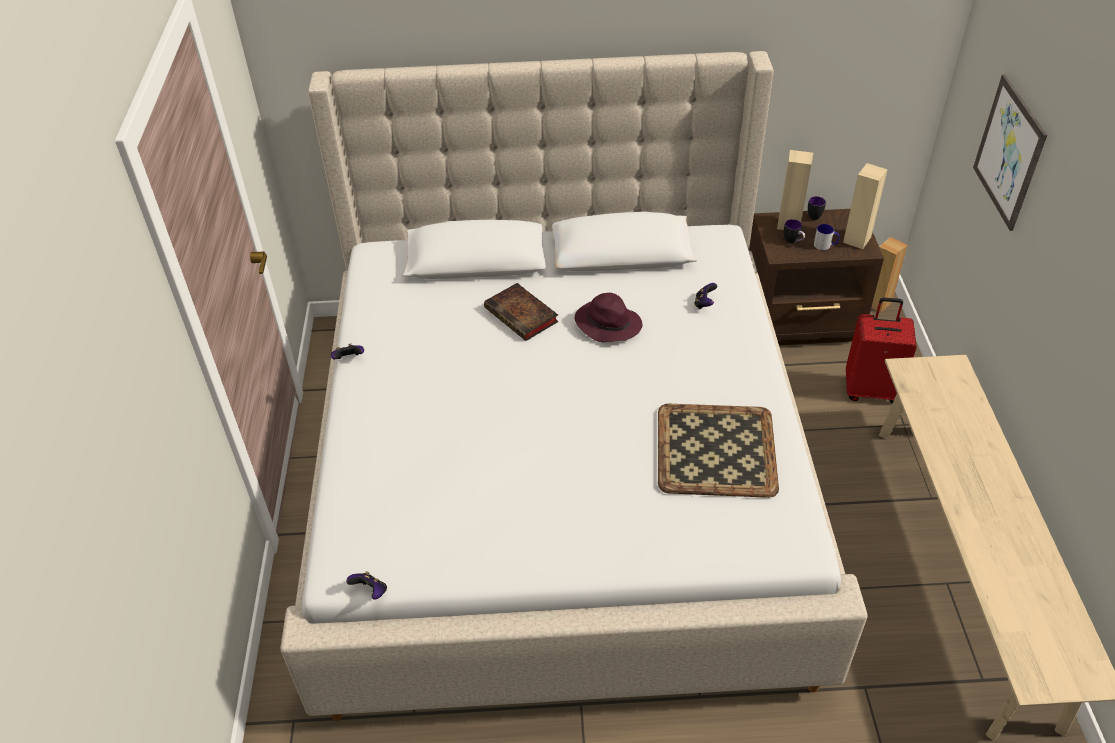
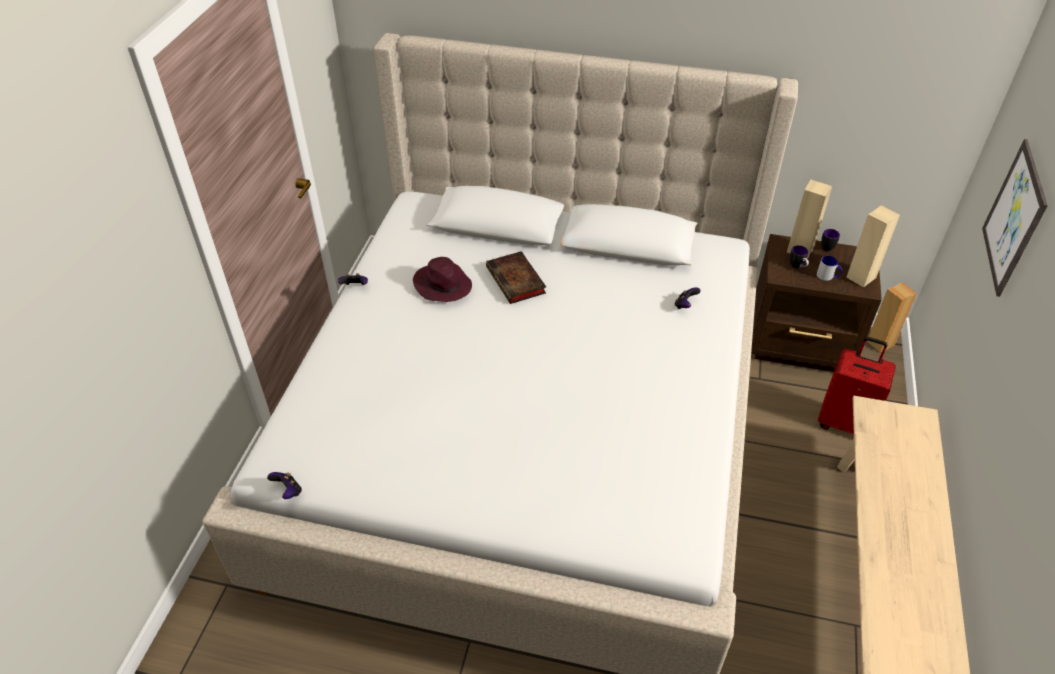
camera: 15 degrees right, 0 degrees up
purple hat [575,293,642,342] -> purple hat moved to [413,257,472,302]
tray [658,404,779,498] -> none

